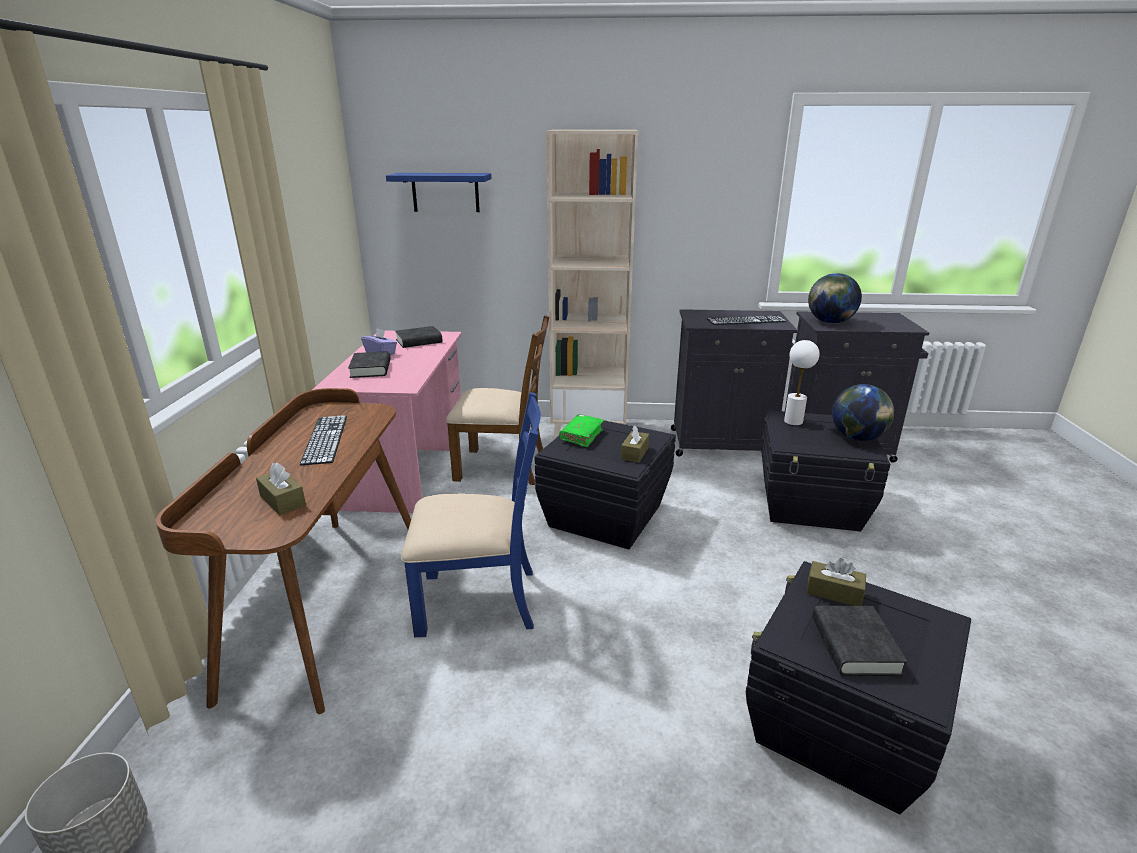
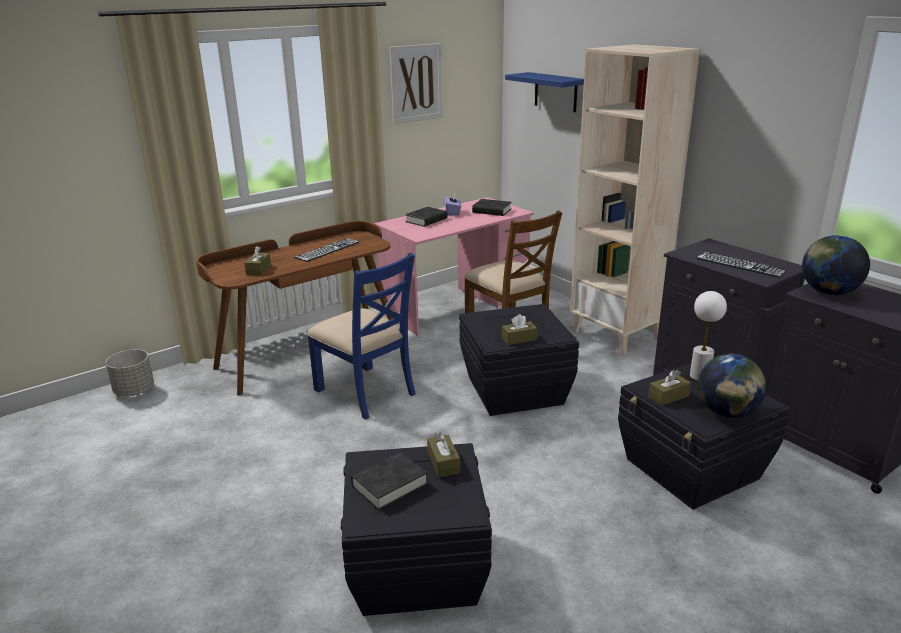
camera: 50 degrees right, 0 degrees up
green book [559,414,604,447] -> none
none -> picture [389,43,443,124]
none -> brown tissue box [648,370,691,406]

